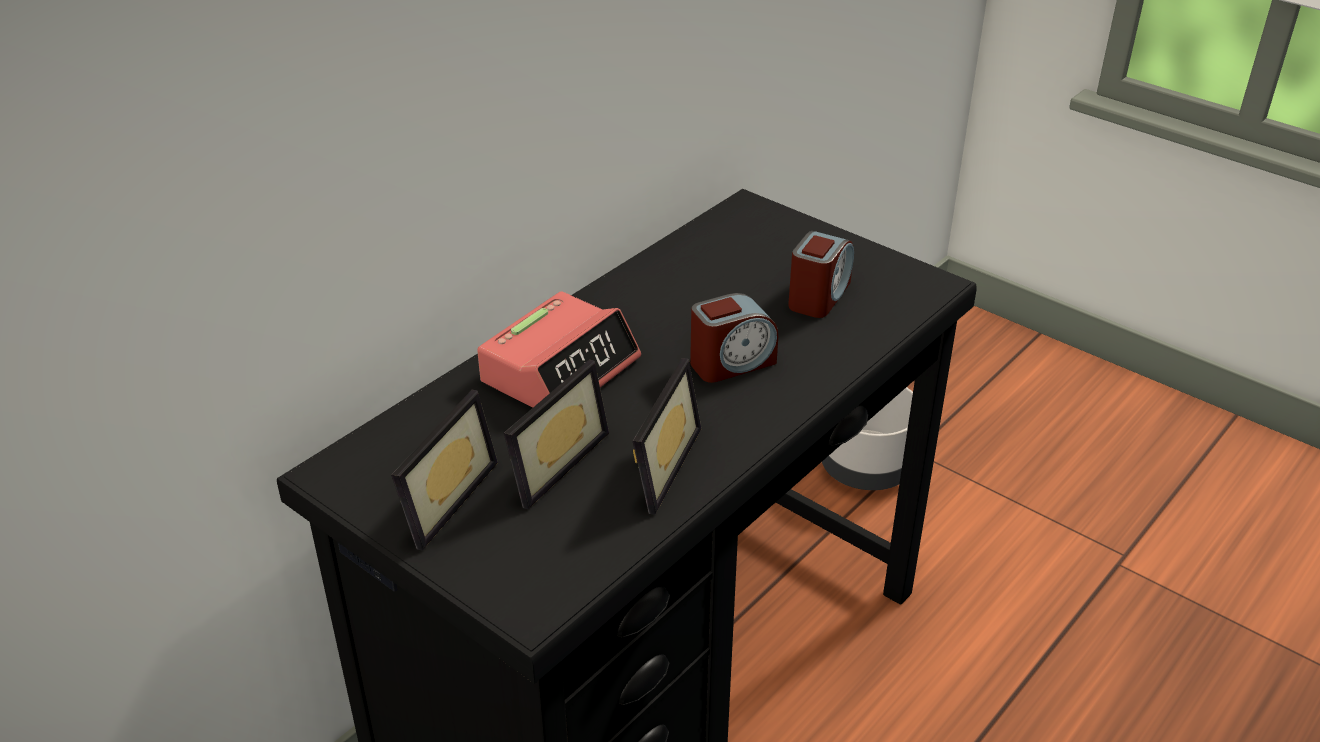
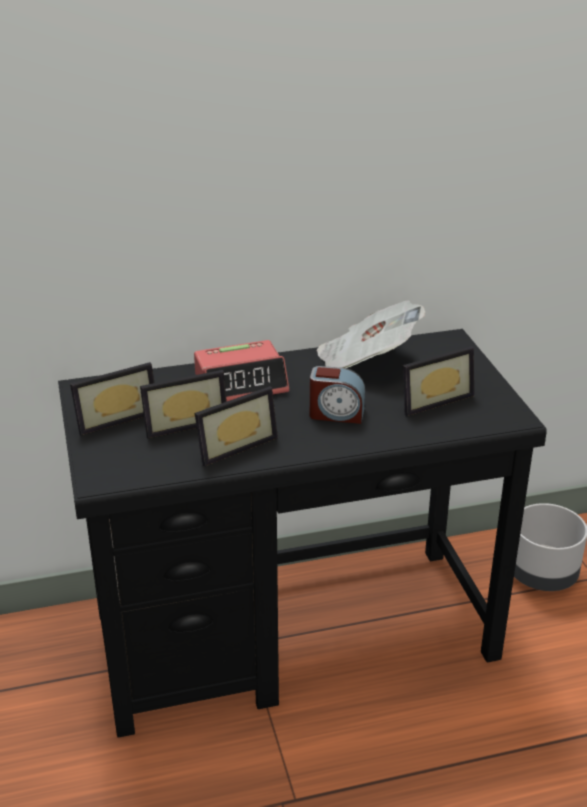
camera: 35 degrees right, 5 degrees down
alarm clock [788,231,854,318] -> picture frame [403,346,474,416]
none -> newspaper [316,300,425,368]

